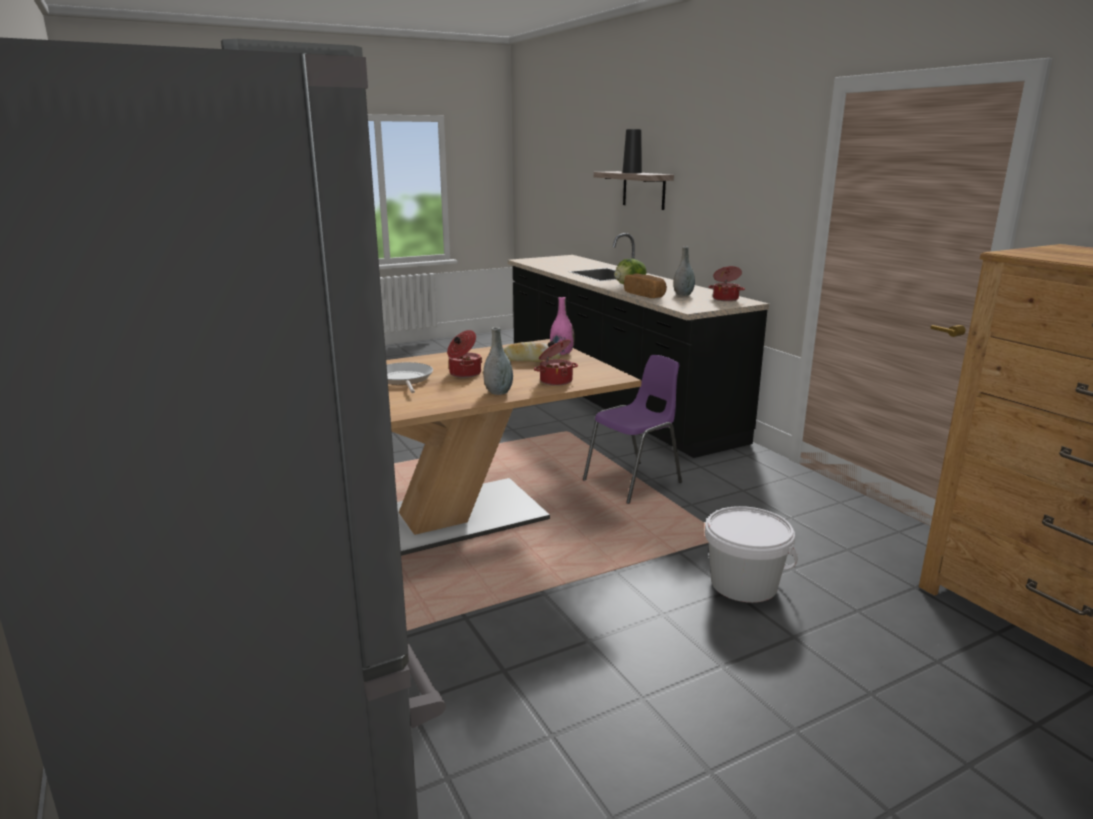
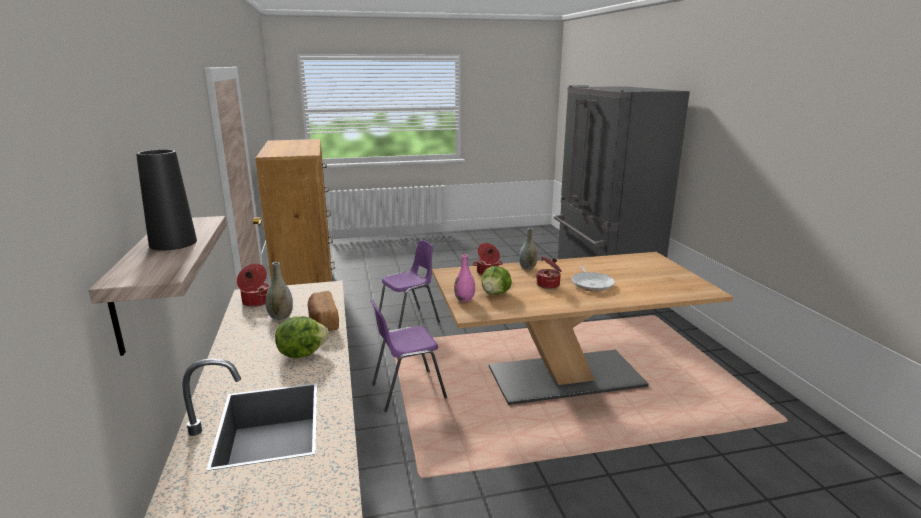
camera: 165 degrees left, 0 degrees up
bread [503,342,561,362] -> lettuce [481,266,512,295]
white bucket [705,506,798,603] -> purple chair [379,240,440,329]

